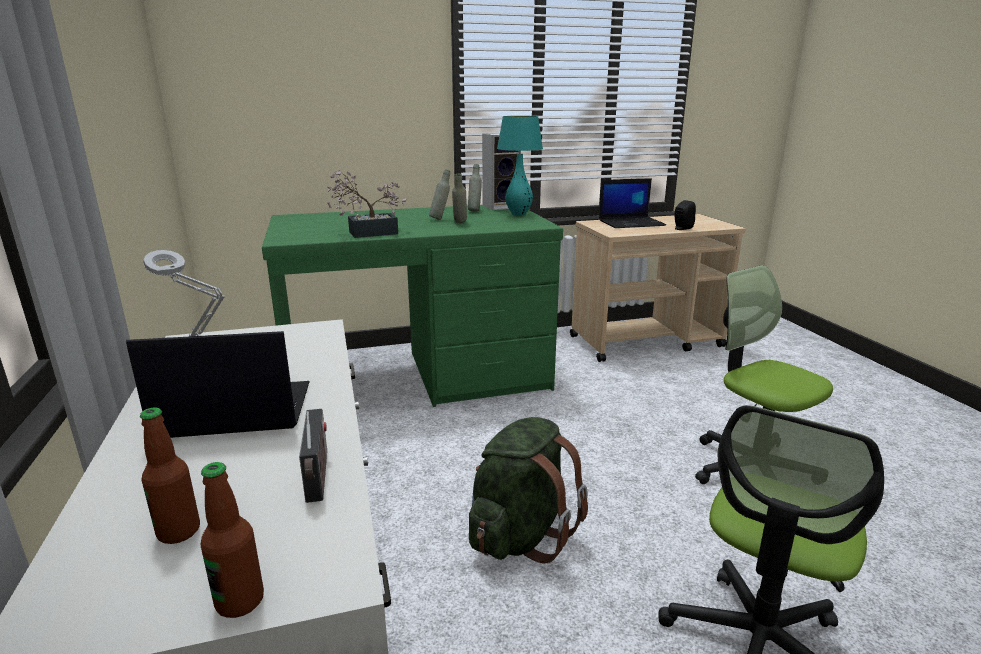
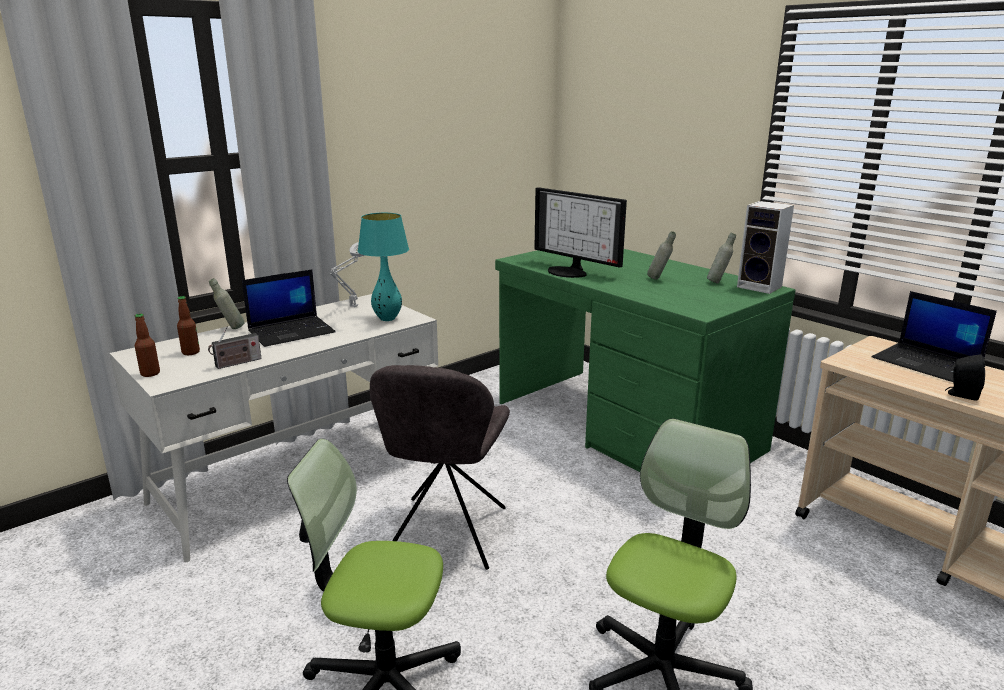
camera: 65 degrees right, 0 degrees up
laptop [126,331,310,438] -> laptop turned 90 degrees clockwise [242,269,336,347]
potted plant [327,170,406,238] -> monitor [534,187,627,278]
grey bottle [452,174,467,223] -> grey bottle moved to [209,278,245,329]
green backpack [469,417,588,564] -> grey chair [370,365,510,570]
turquoise table lamp [497,116,543,216] -> turquoise table lamp moved to [358,213,409,321]

